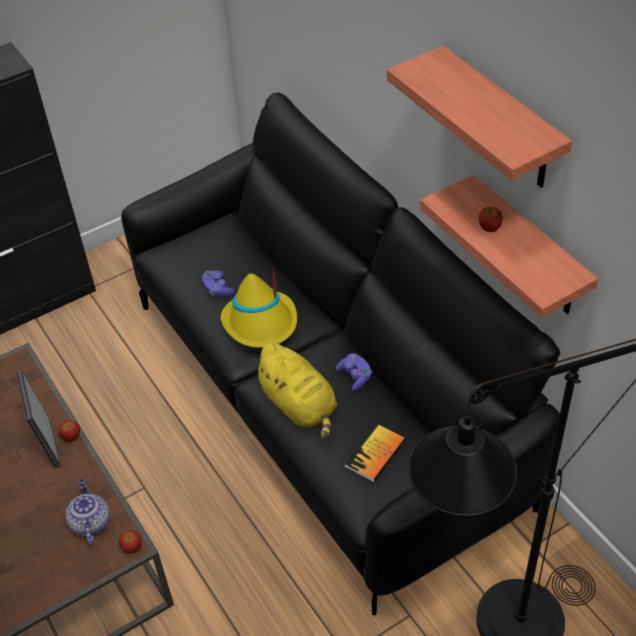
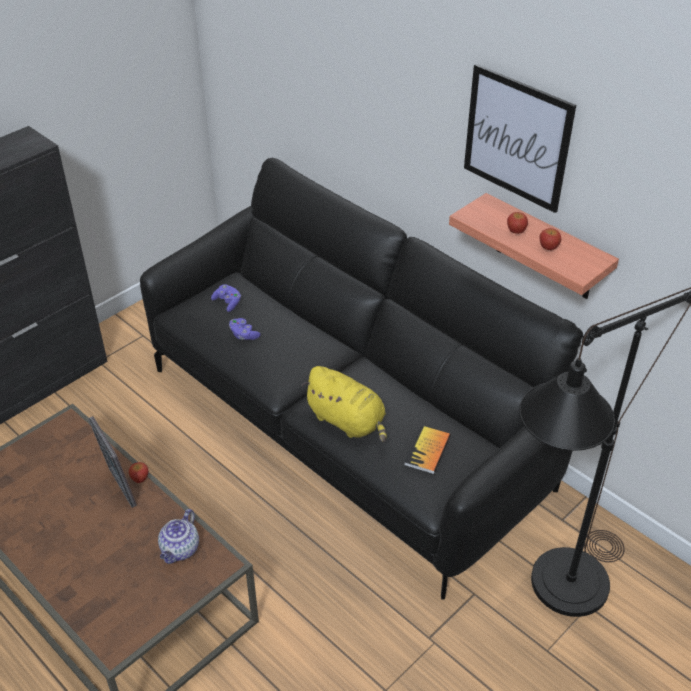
camera: 15 degrees left, 5 degrees down
teapot [66,479,110,545] -> teapot turned 135 degrees counterclockwise [158,509,199,564]
apple [119,530,142,554] -> apple moved to [539,228,561,250]
yellow hat [221,267,297,348] -> none
purple game controller [335,353,372,391] -> purple game controller moved to [211,284,241,312]
shelf [387,46,572,188] -> picture [464,64,576,213]

